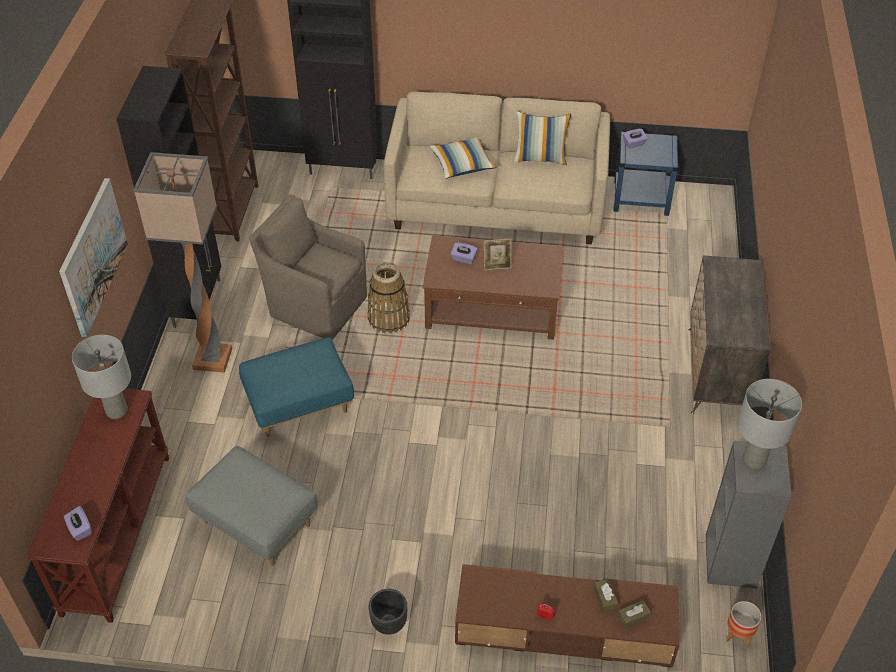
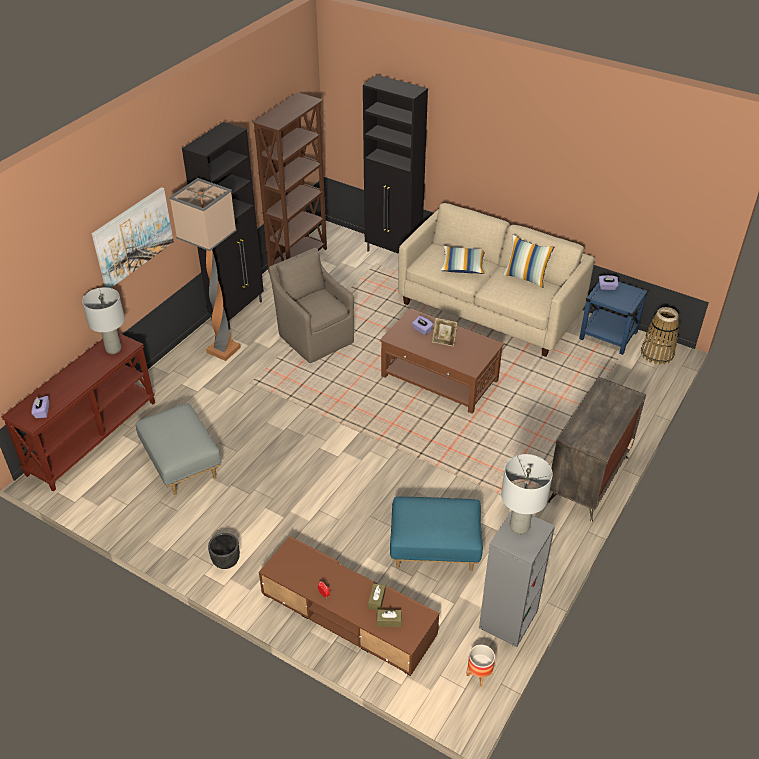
camera: 25 degrees right, 5 degrees down
blue ottoman [239,337,354,437] -> blue ottoman moved to [390,497,483,571]
basket [368,262,410,333] -> basket moved to [641,307,679,365]

